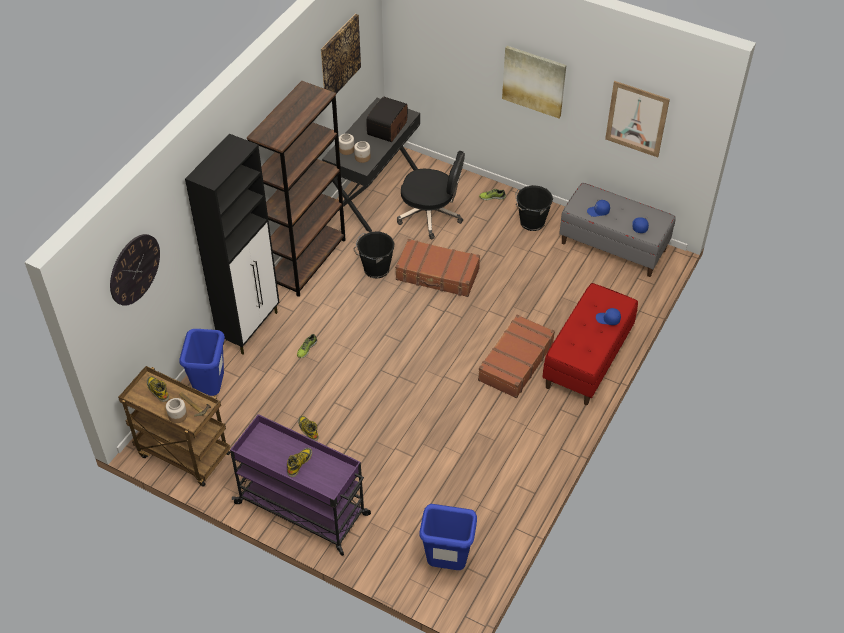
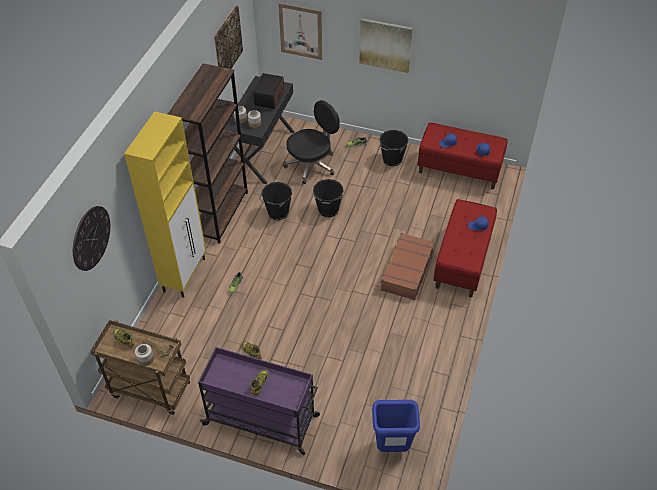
camera: 10 degrees left, 0 degrees up
blue trash can [179,329,225,396] -> none
black cabinet [185,134,279,355] -> yellow cabinet [124,111,206,298]
brown suitcase [395,239,480,297] -> black bucket [311,179,344,217]
black office chair [397,151,465,239] -> black office chair turned 45 degrees counterclockwise [283,100,340,184]
grey bench [559,183,676,277] -> red bench [418,123,508,190]
picture [605,81,670,157] -> picture moved to [278,3,322,60]

